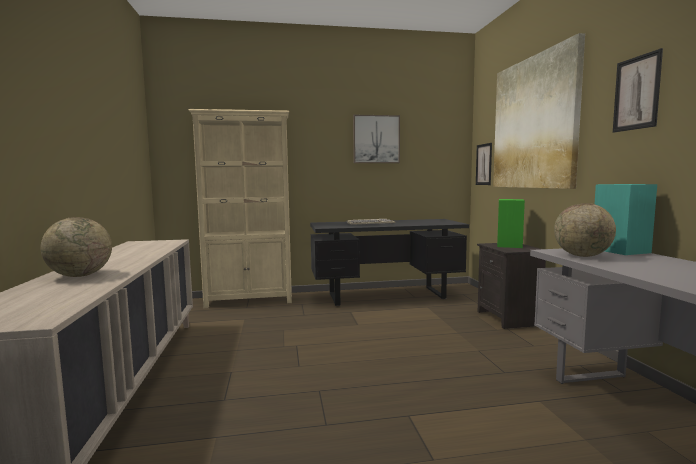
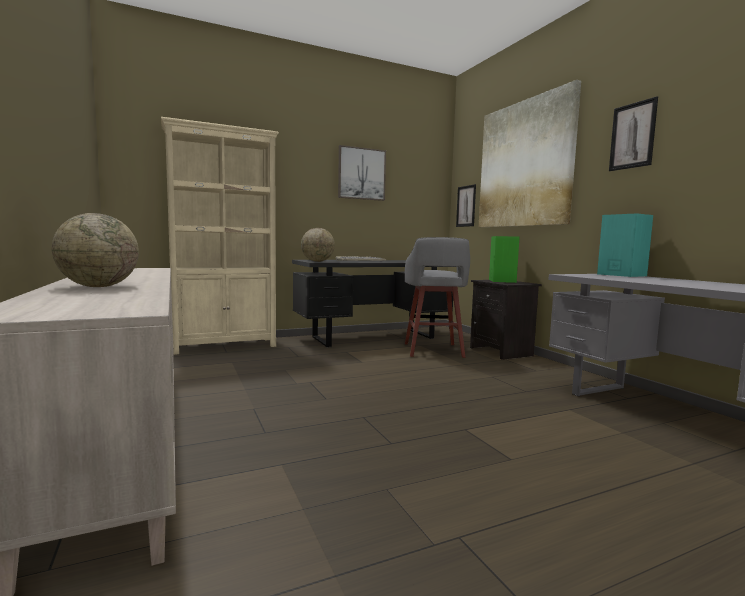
camera: 15 degrees left, 0 degrees up
globe [554,203,616,257] -> globe moved to [301,228,335,262]
none -> grey stool [405,237,470,358]

